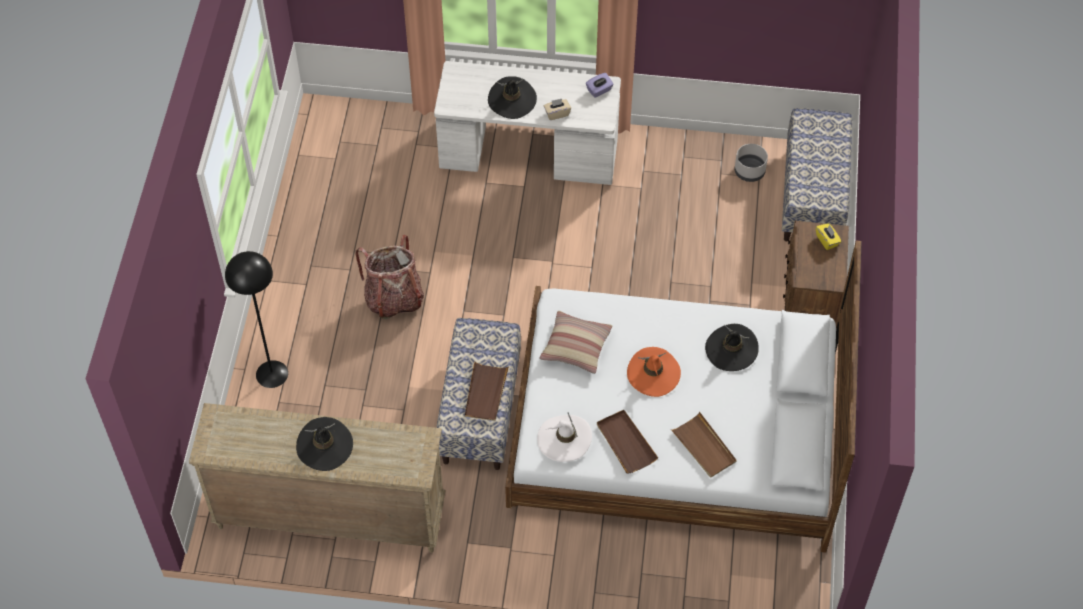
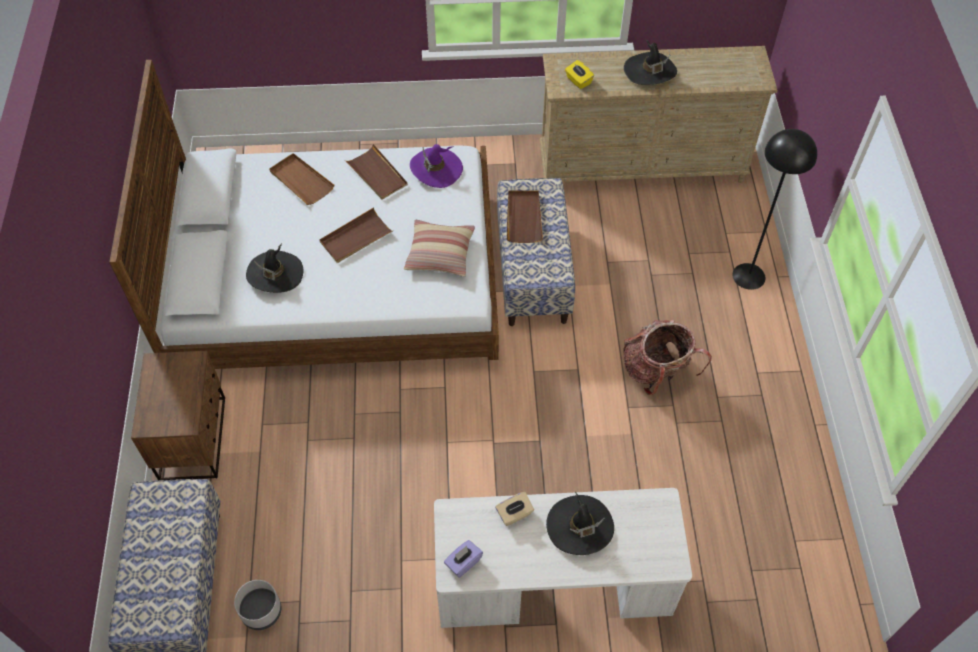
camera: 170 degrees right, 0 degrees up
white hat [537,413,592,462] -> purple hat [410,144,463,188]
orange hat [627,347,681,397] -> brown tray [320,208,393,263]
yellow tissue box [816,223,841,250] -> yellow tissue box moved to [565,60,594,89]

